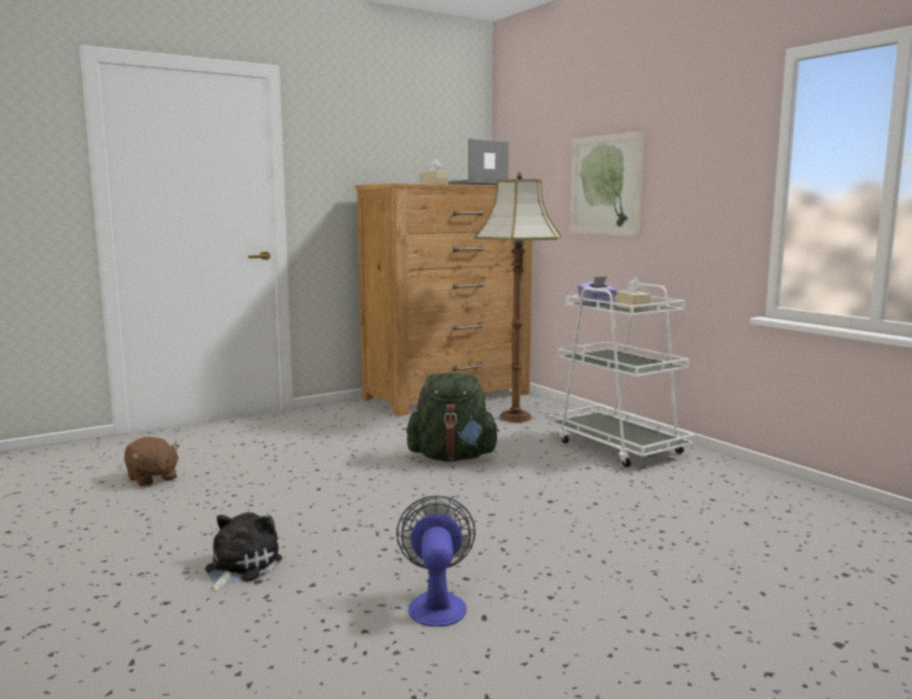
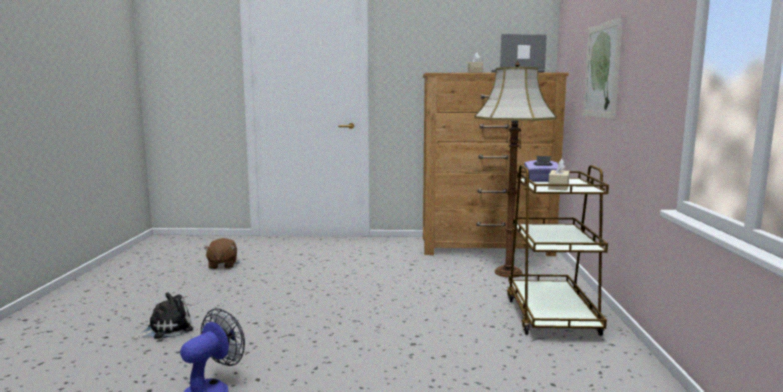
camera: 35 degrees right, 0 degrees up
green backpack [406,373,500,462] -> none
white cart [549,283,695,468] -> brown cart [507,165,609,336]

